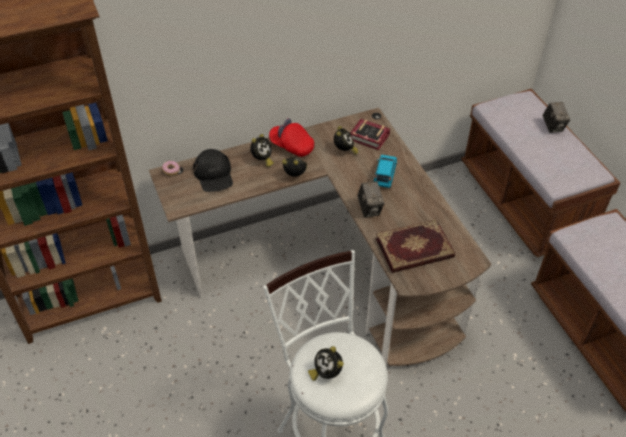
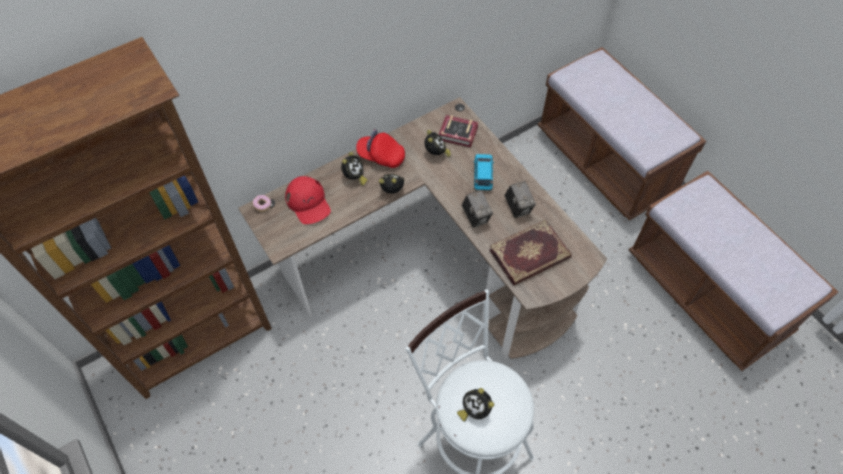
camera: 10 degrees left, 10 degrees up
black cap [193,149,233,192] -> red cap [285,176,331,224]
camera [542,102,570,133] -> camera moved to [505,181,536,218]

